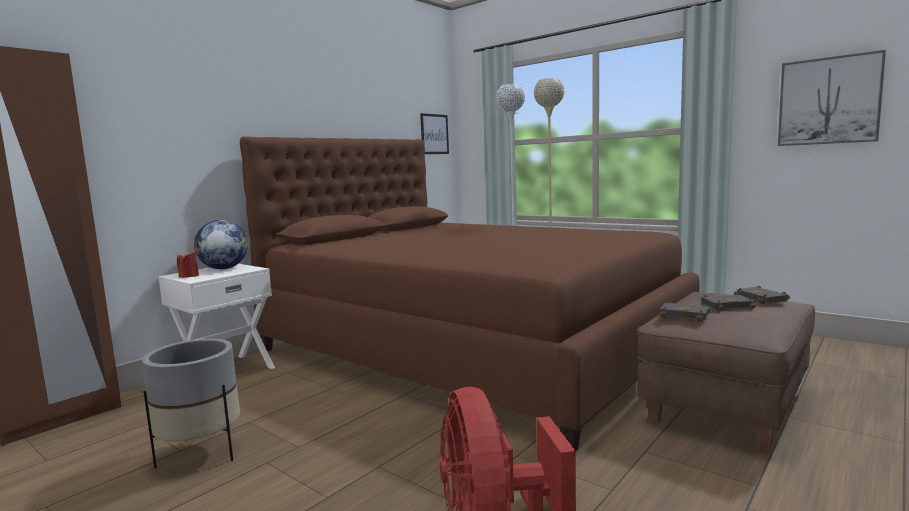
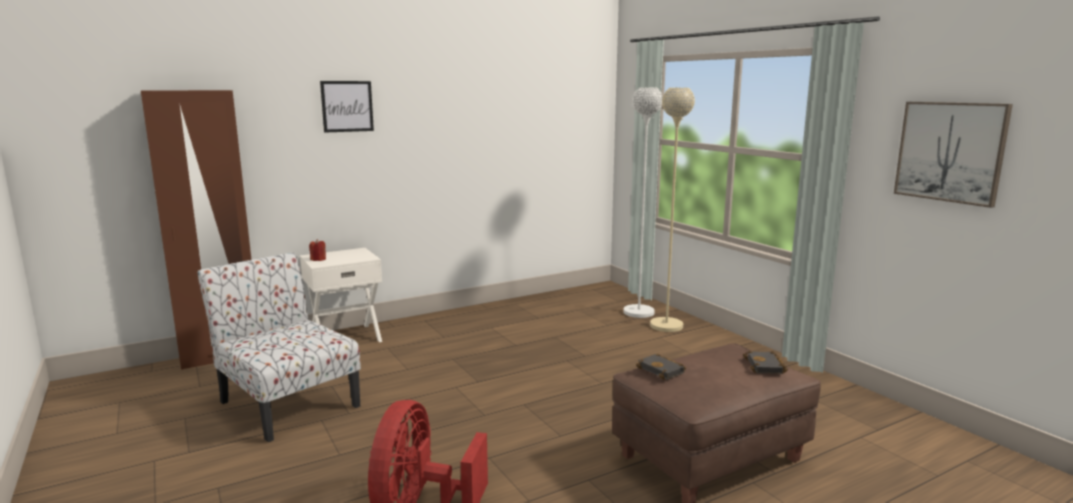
camera: 20 degrees right, 5 degrees up
grey planter [142,339,240,468] -> chair [198,252,361,442]
globe [194,220,248,269] -> none
brown bed [240,136,700,451] -> none
picture [420,113,449,154] -> picture moved to [320,81,374,133]
black book [701,293,756,311] -> none

